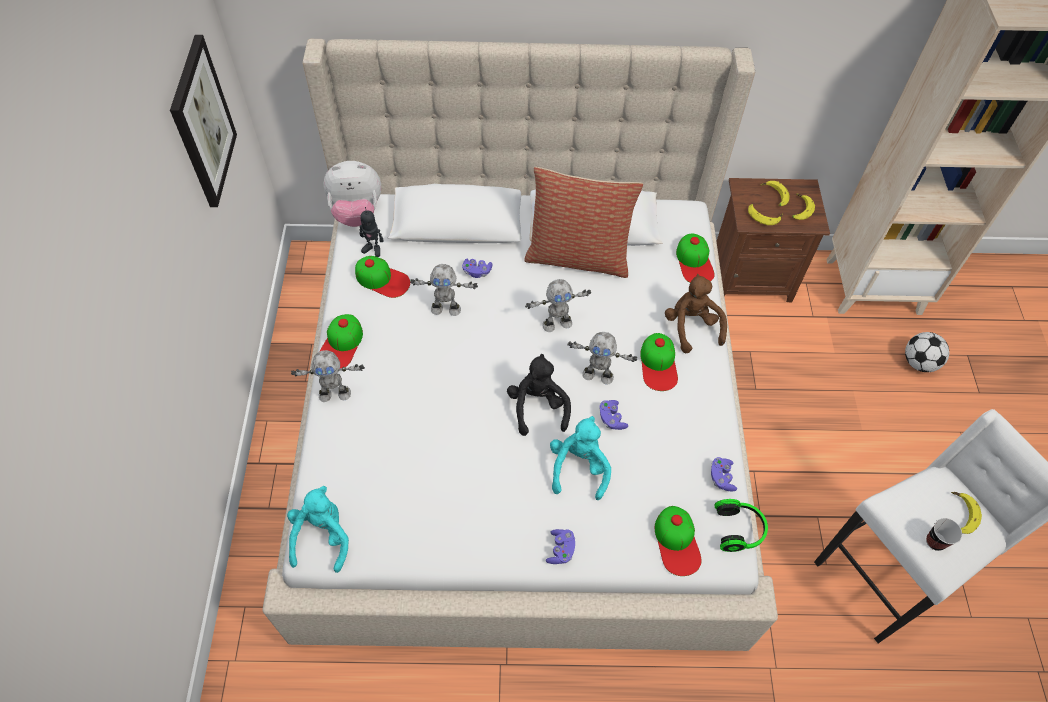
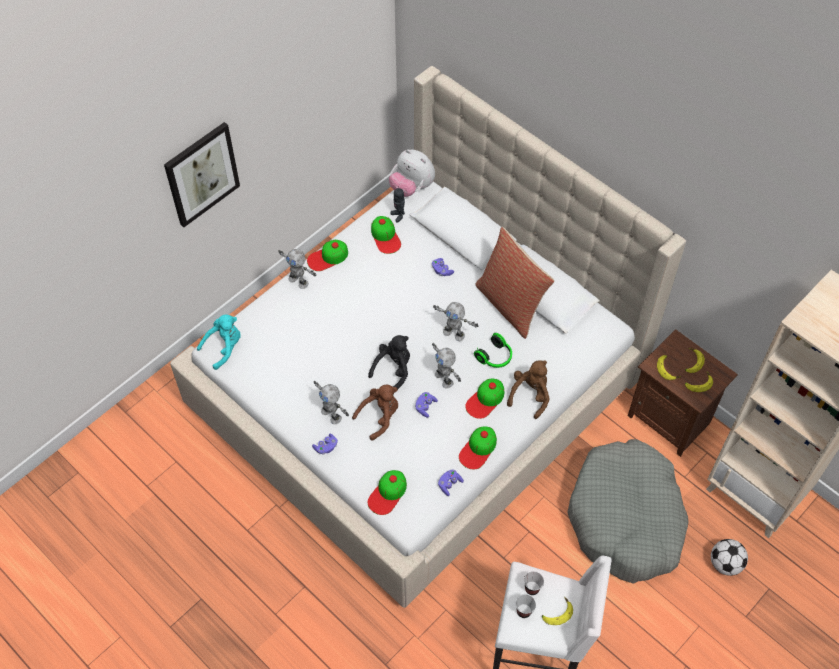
camera: 45 degrees right, 0 degrees up
picture [170,35,237,207] -> picture moved to [164,122,240,227]
toy robot [410,264,478,316] -> toy robot moved to [314,381,349,424]
turquoise plush toy [550,416,611,500] -> brown plush toy [352,385,398,441]
cap [676,233,715,283] -> cap moved to [459,426,497,469]
headphones [714,499,768,552] -> headphones moved to [474,333,512,368]
none -> cup [524,571,544,595]
none -> grey dog bed [567,439,689,584]

